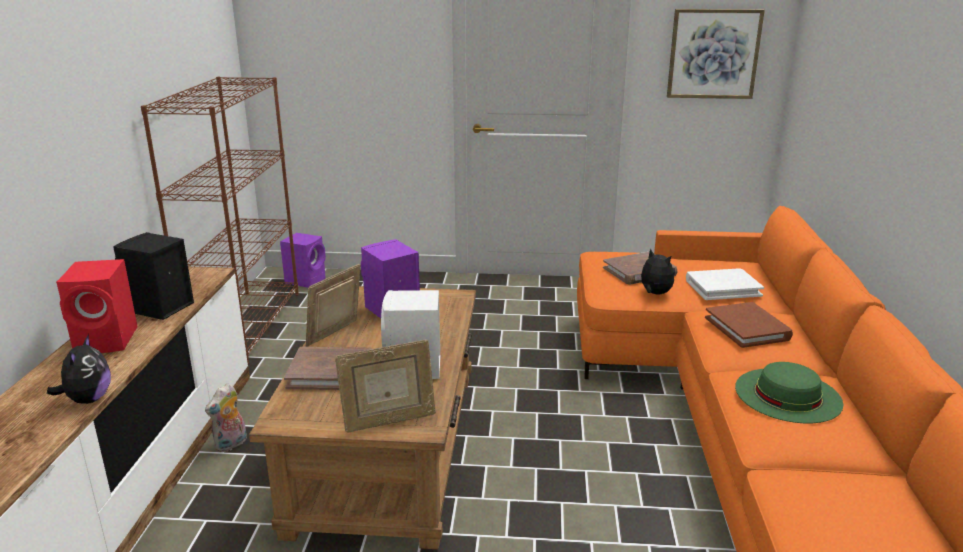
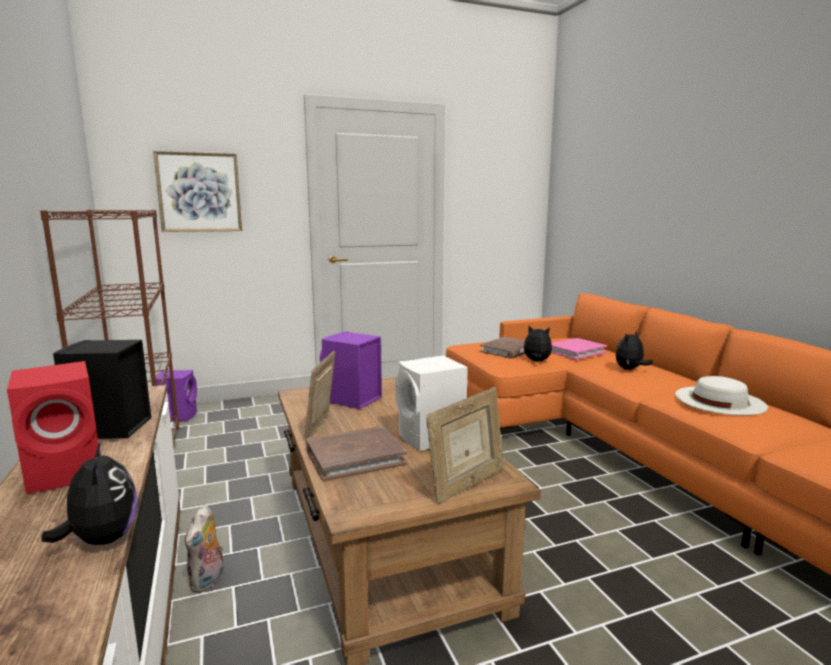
camera: 25 degrees left, 10 degrees down
picture [667,9,765,99] -> picture moved to [153,151,242,232]
white book [686,268,764,300] -> pink book [551,338,607,360]
brown book [705,302,793,348] -> plush toy [616,330,653,370]
green hat [735,362,843,423] -> white hat [675,376,768,415]

